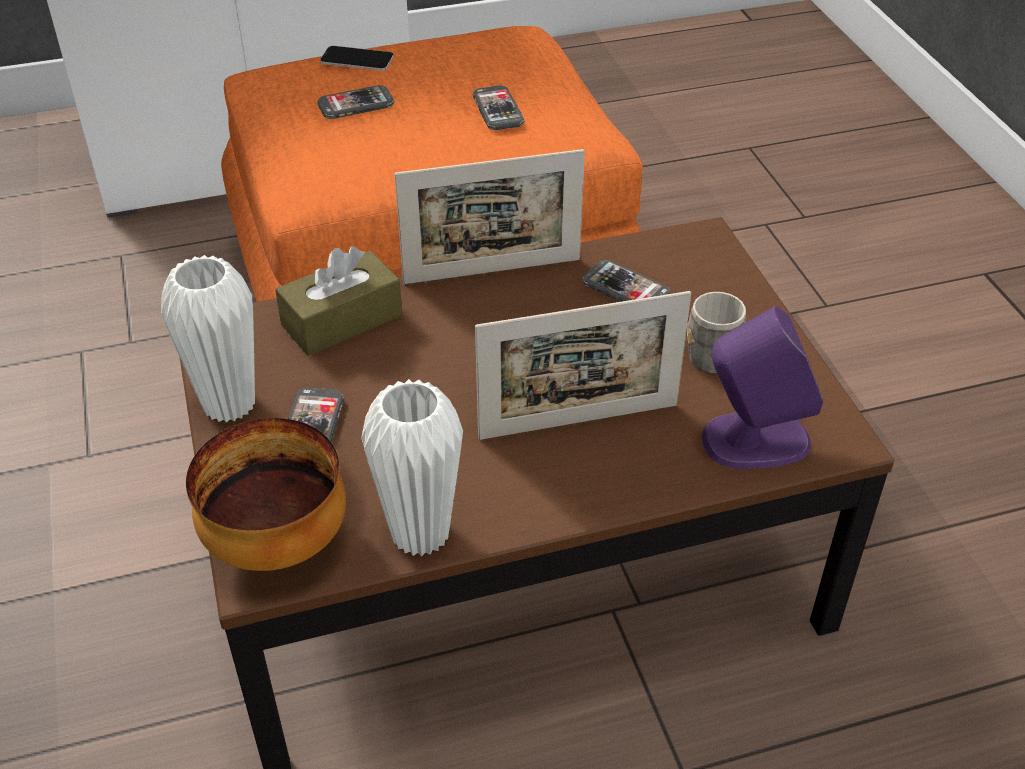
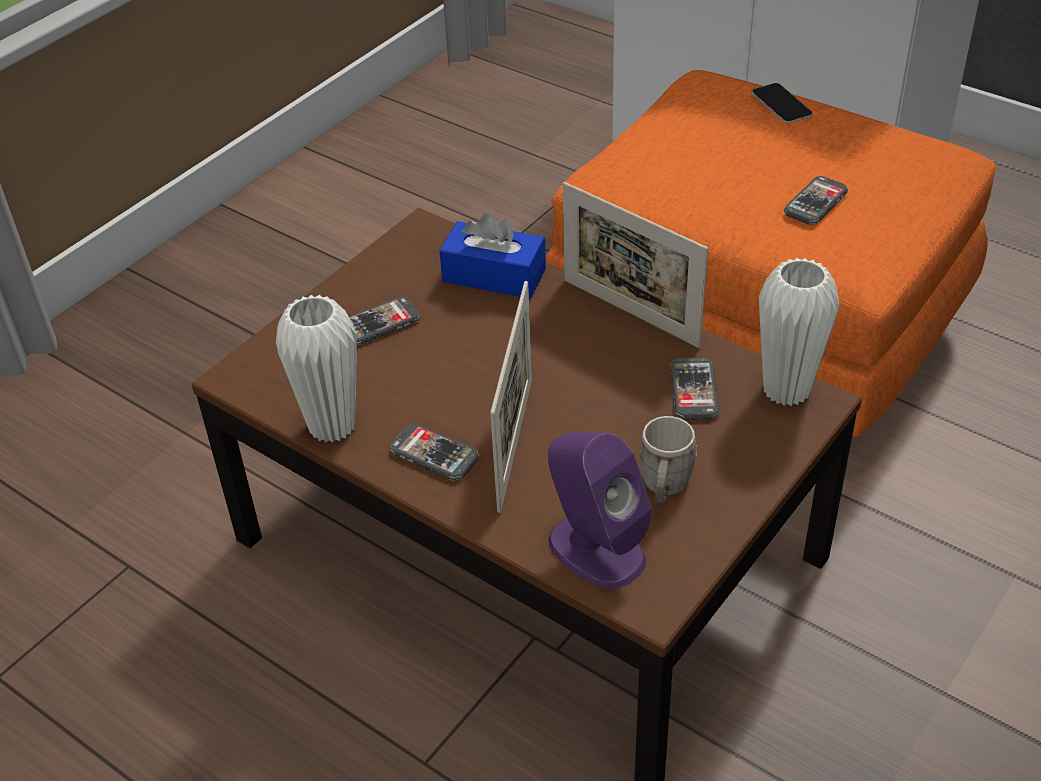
camera: 55 degrees right, 0 degrees up
white vase [161,255,255,423] -> white vase moved to [759,258,839,406]
bowl [186,418,346,571] -> none
brown tissue box [275,246,402,356] -> blue tissue box [439,212,546,299]
phone [317,85,394,119] -> phone moved to [390,423,479,481]
picture frame [475,291,691,440] -> picture frame turned 120 degrees counterclockwise [490,281,532,513]

